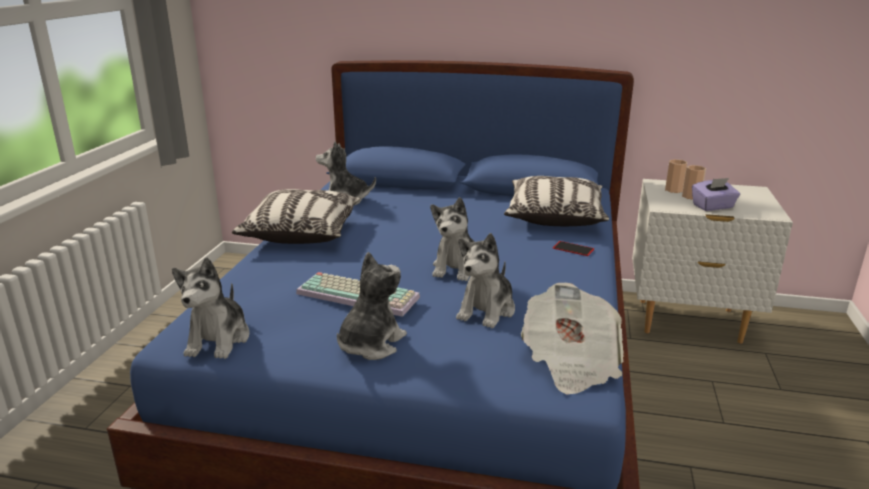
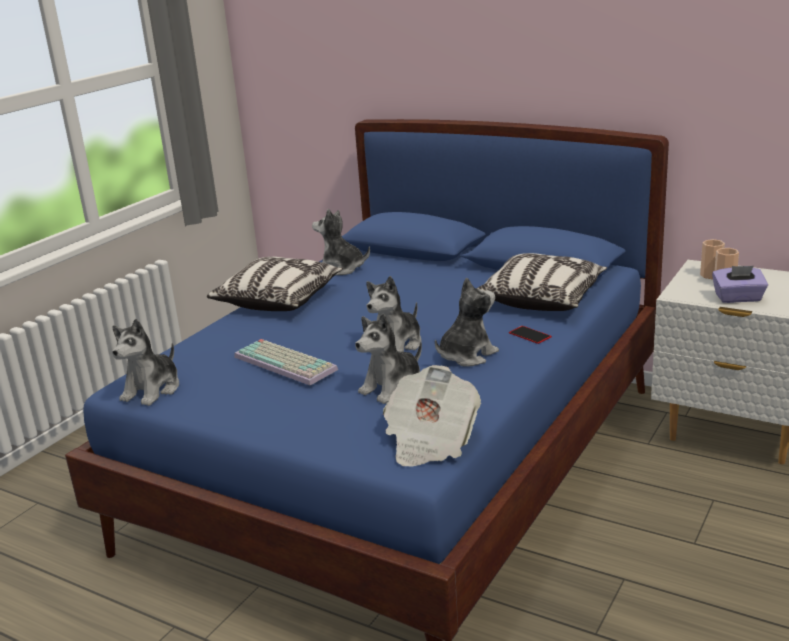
camera: 20 degrees right, 0 degrees up
plush toy [337,252,407,360] -> plush toy moved to [435,277,499,367]

